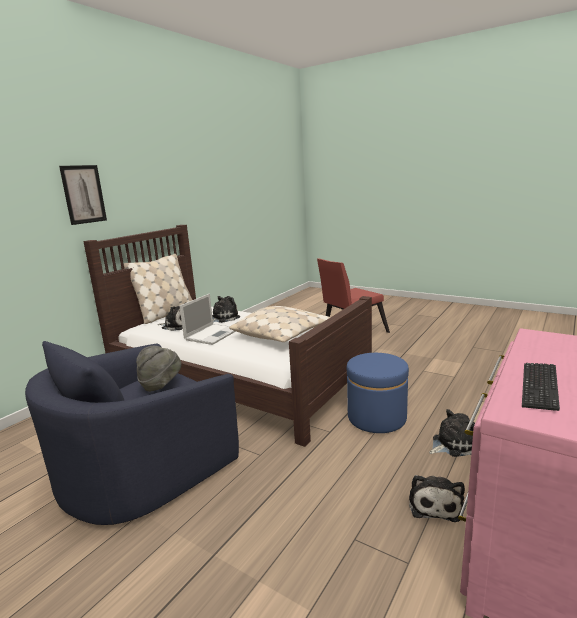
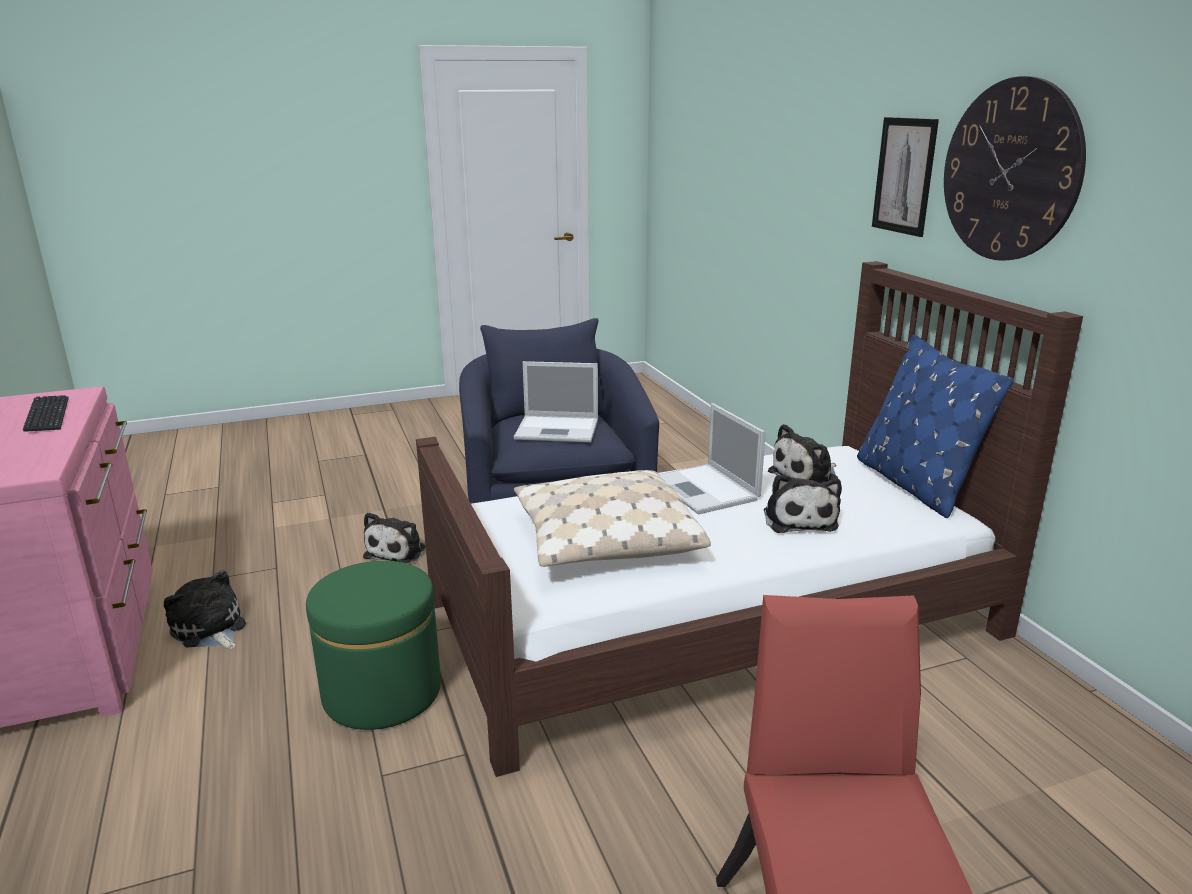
camera: 125 degrees right, 5 degrees up
beige pillow [124,254,192,324] -> blue pillow [857,335,1014,518]
grey hat [136,346,181,392] -> laptop [514,361,598,442]
blue ottoman [347,353,409,433] -> green ottoman [306,561,441,730]
plush toy [429,409,475,457] -> plush toy moved to [363,512,426,563]
none -> wall clock [944,76,1086,261]

